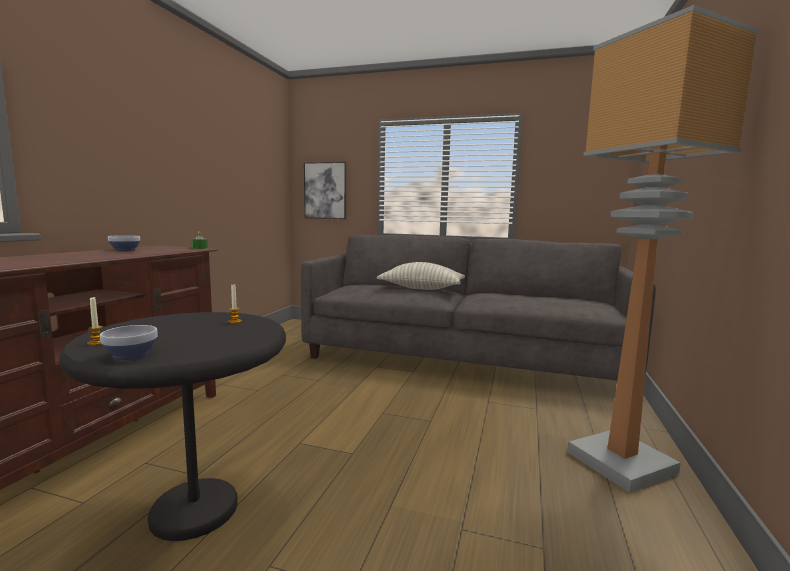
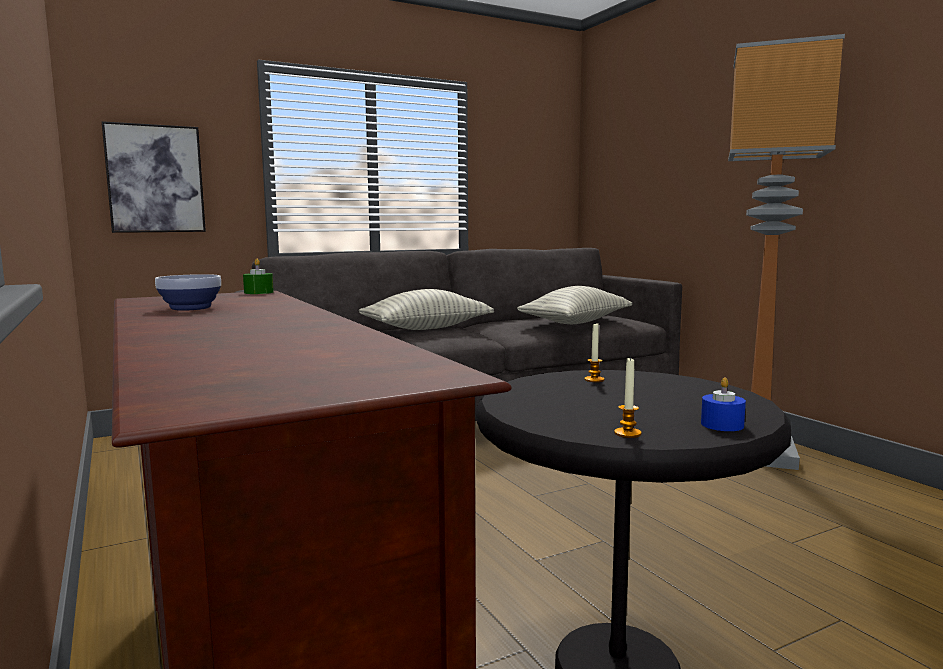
camera: 45 degrees left, 0 degrees up
bowl [100,325,158,360] -> blue candle [701,377,746,431]
none -> pillow [517,286,632,324]

